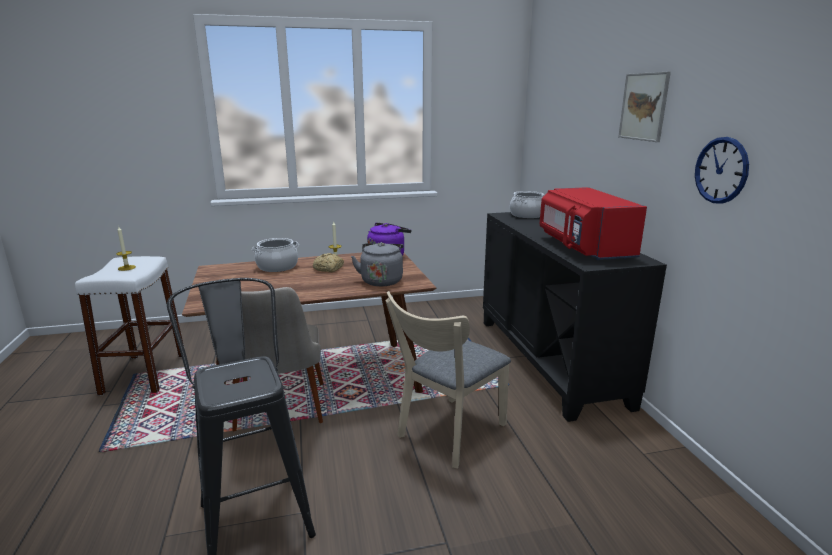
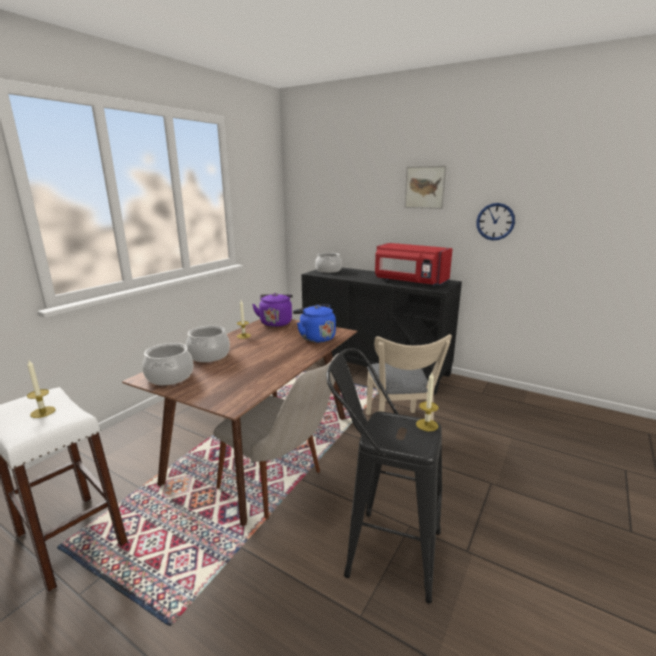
camera: 45 degrees left, 0 degrees up
bread [313,253,344,272] -> none
grey kettle [351,242,404,286] -> blue kettle [293,304,336,343]
none -> cooking pot [142,343,193,385]
none -> candle [416,373,439,431]

